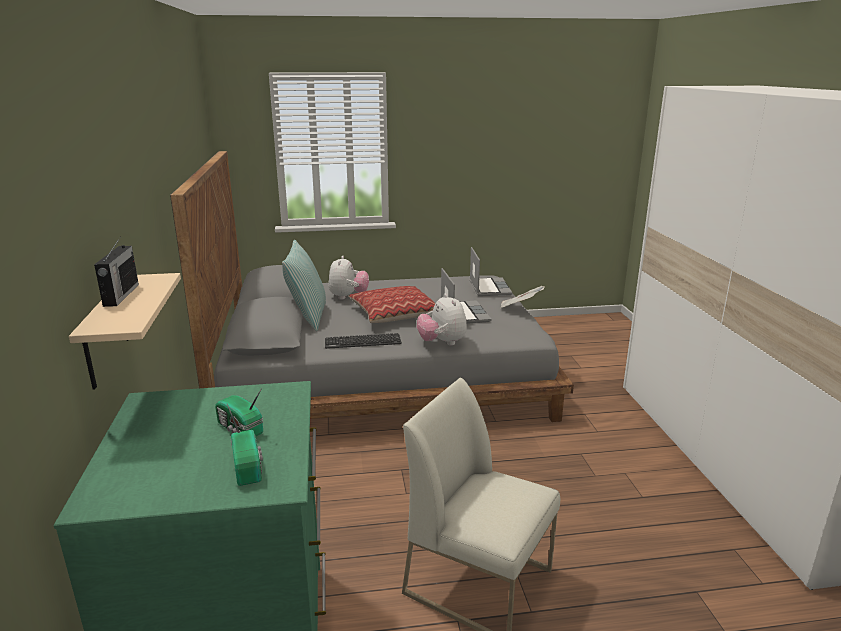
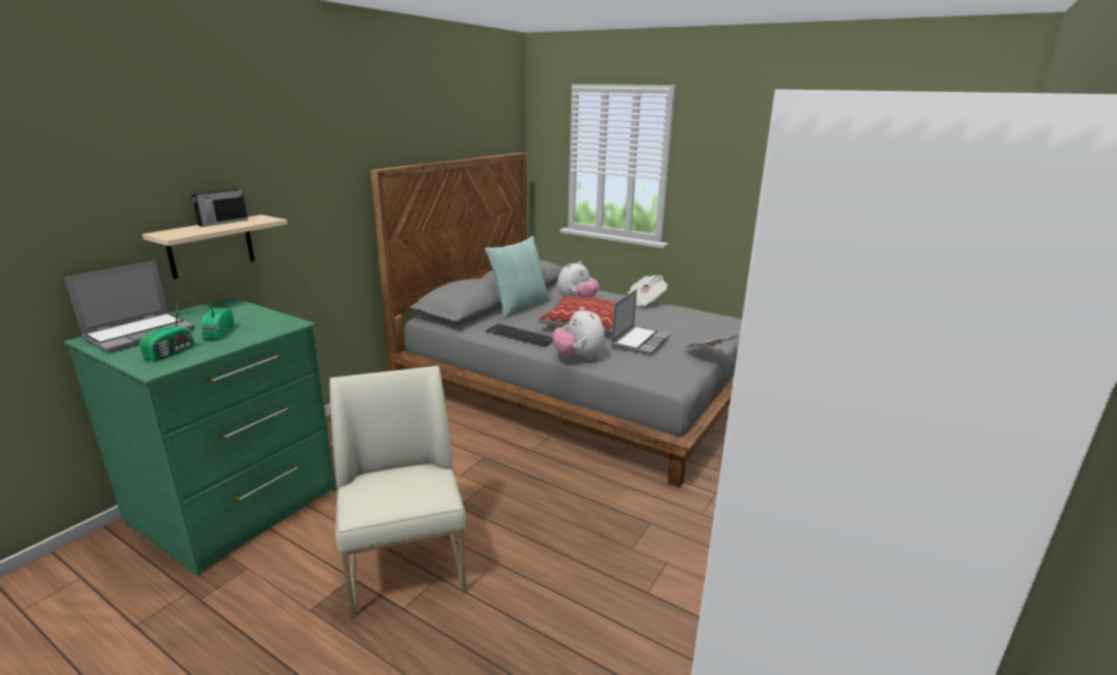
camera: 40 degrees right, 0 degrees up
plush toy [417,294,467,345] -> plush toy turned 45 degrees counterclockwise [553,307,605,360]
laptop [470,247,513,296] -> laptop moved to [64,261,195,353]
none -> newspaper [628,275,668,306]

